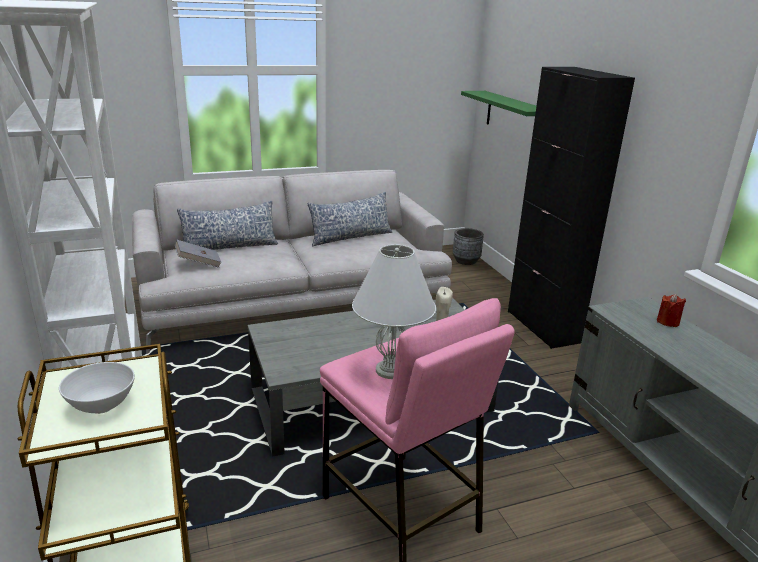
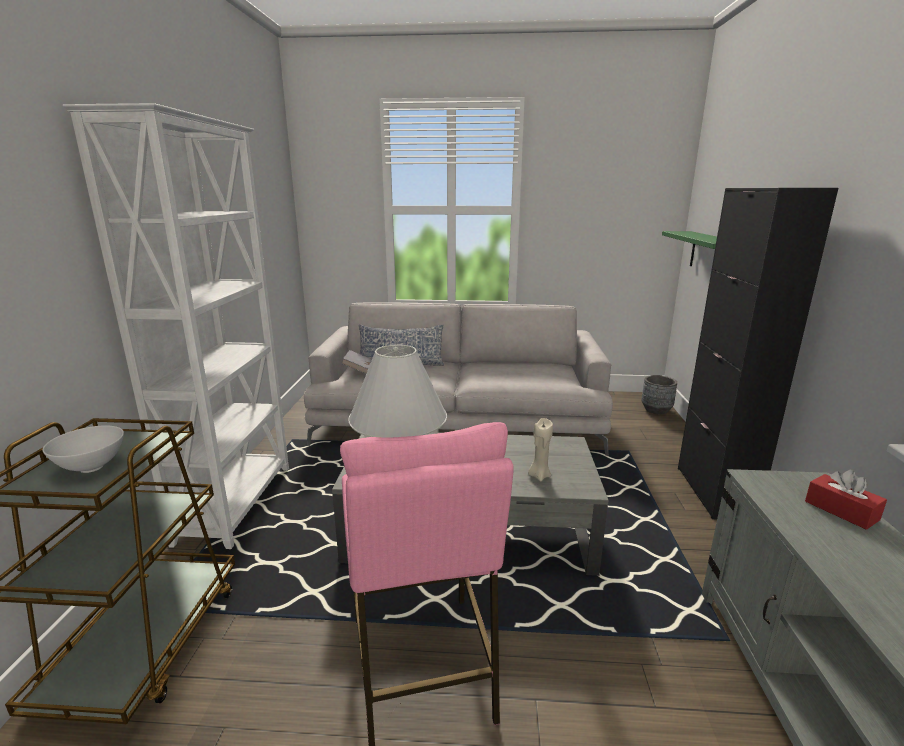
camera: 25 degrees right, 5 degrees down
pillow [308,192,392,247] -> none
red candle [657,294,686,327] -> red tissue box [805,470,887,530]

